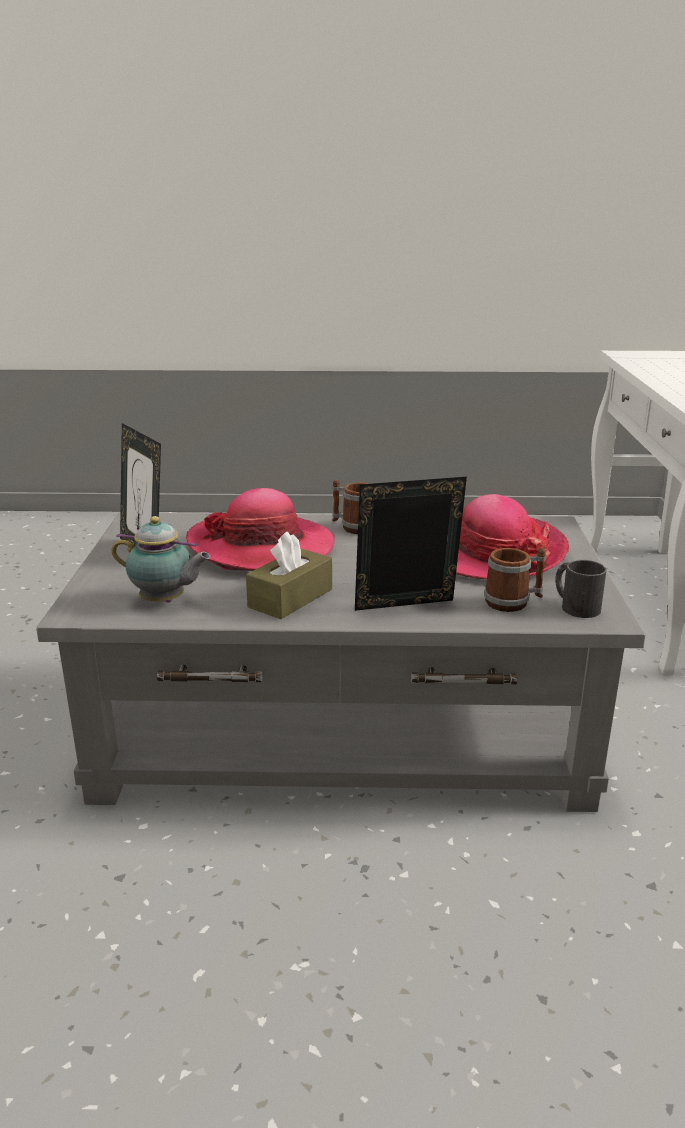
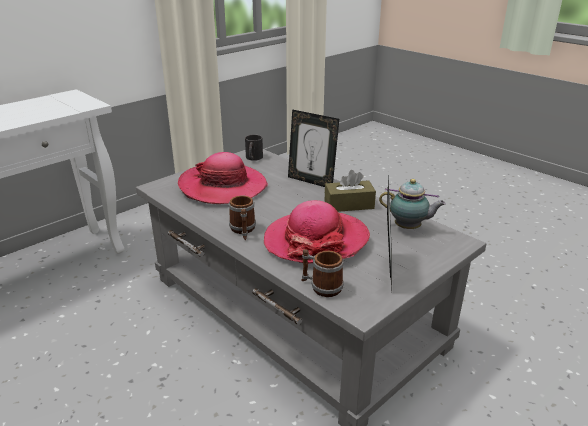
camera: 135 degrees left, 5 degrees up
teapot [112,516,211,602] -> teapot turned 135 degrees clockwise [379,179,446,229]
mug [484,548,546,612] -> mug moved to [301,249,344,297]

